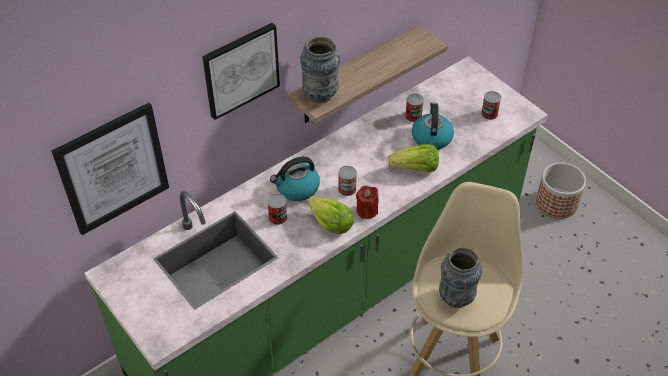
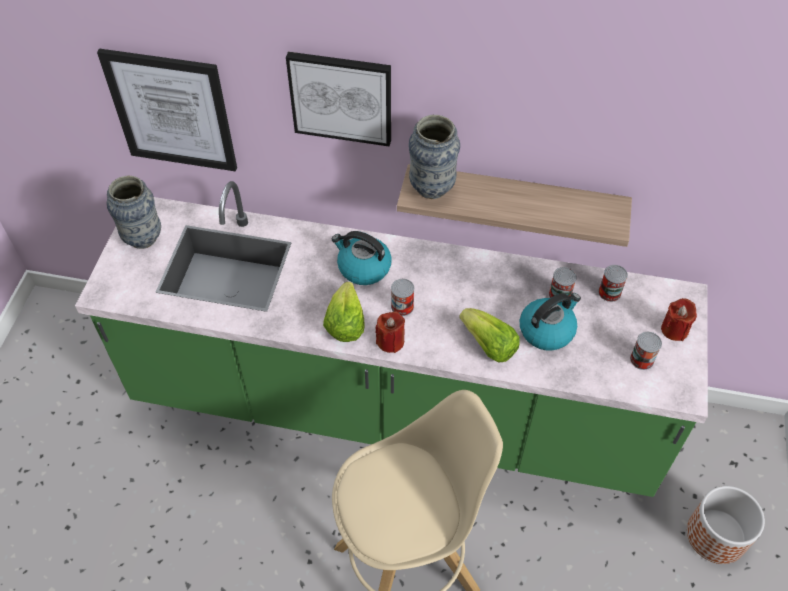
camera: 50 degrees right, 5 degrees up
can [267,194,287,225] -> can moved to [598,265,628,302]
vase [439,247,482,308] -> vase moved to [107,176,161,249]
none -> red candle [661,298,697,341]

